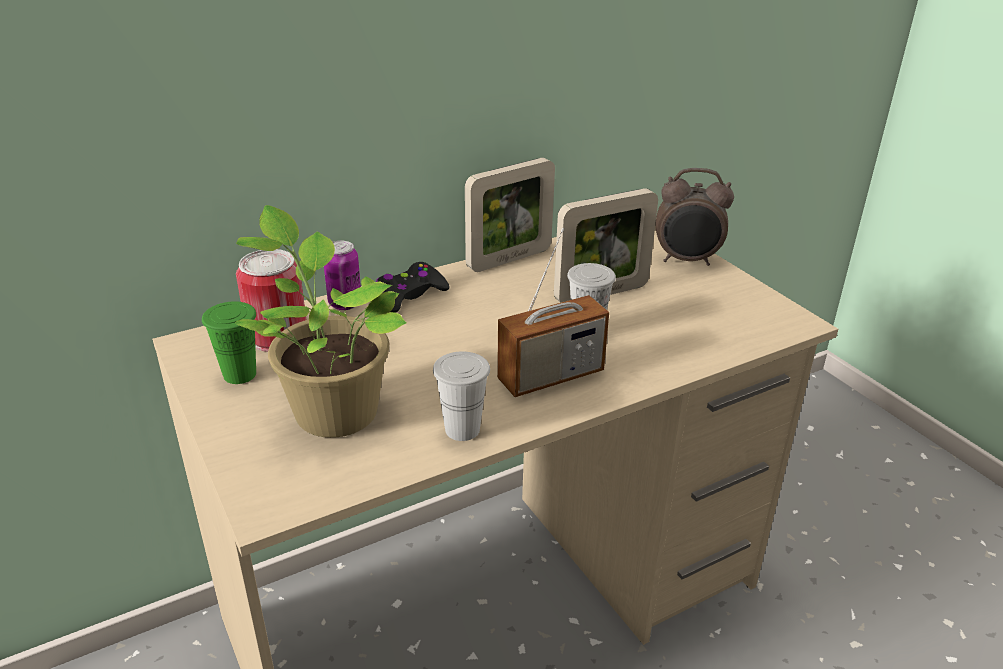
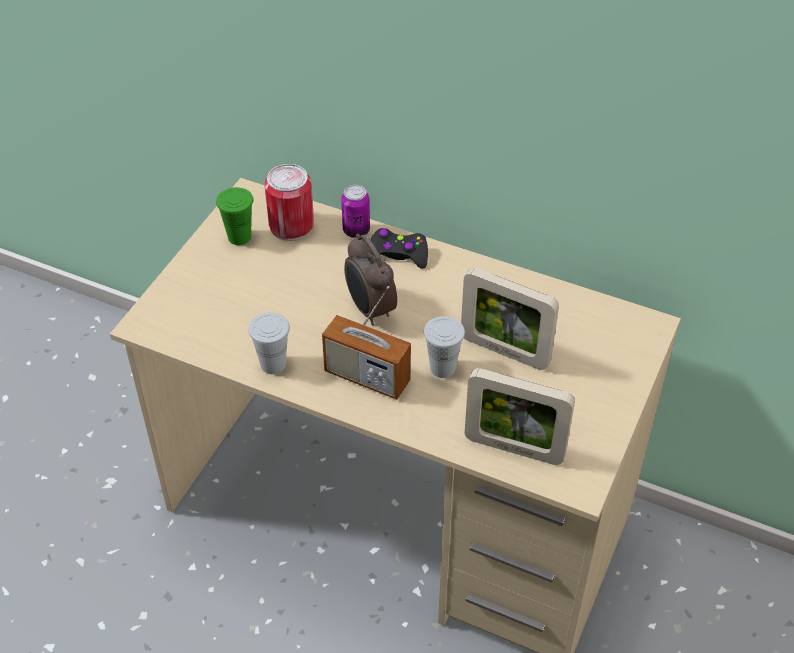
camera: 55 degrees right, 15 degrees up
potted plant [235,205,407,438] -> none
picture frame [465,158,555,272] -> picture frame moved to [465,368,575,465]
alarm clock [656,168,734,266] -> alarm clock moved to [344,234,397,325]

